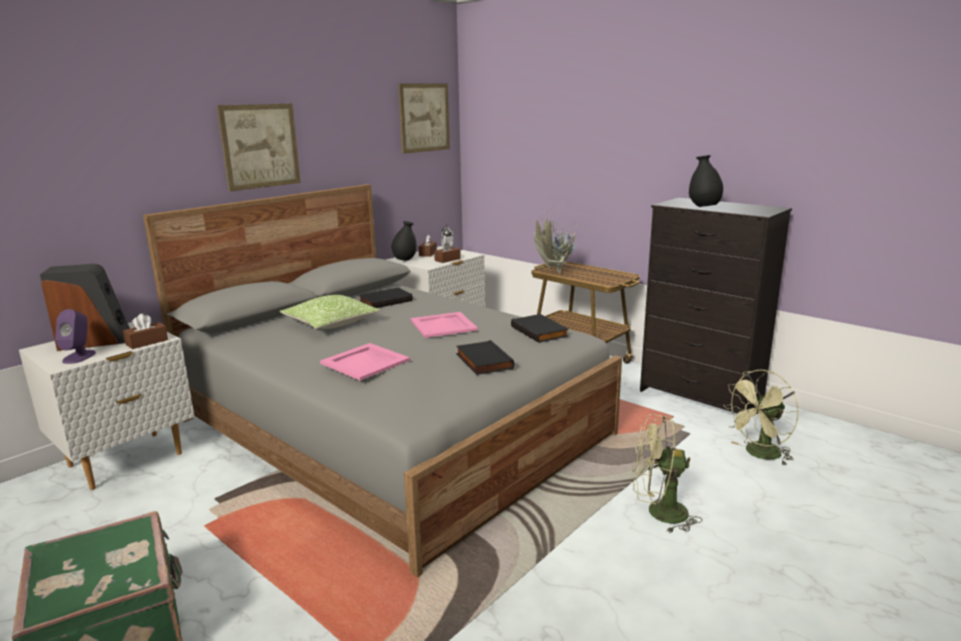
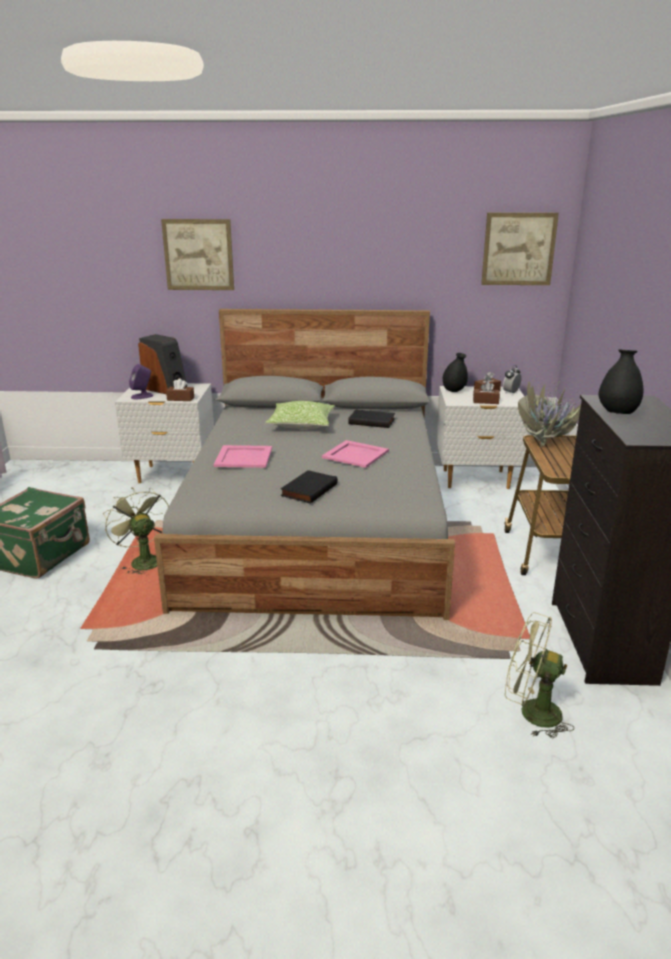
camera: 50 degrees right, 5 degrees up
picture [217,104,301,191] -> picture moved to [161,219,234,290]
black book [511,314,569,343] -> none
green fan [633,414,702,533] -> green fan moved to [103,487,169,575]

